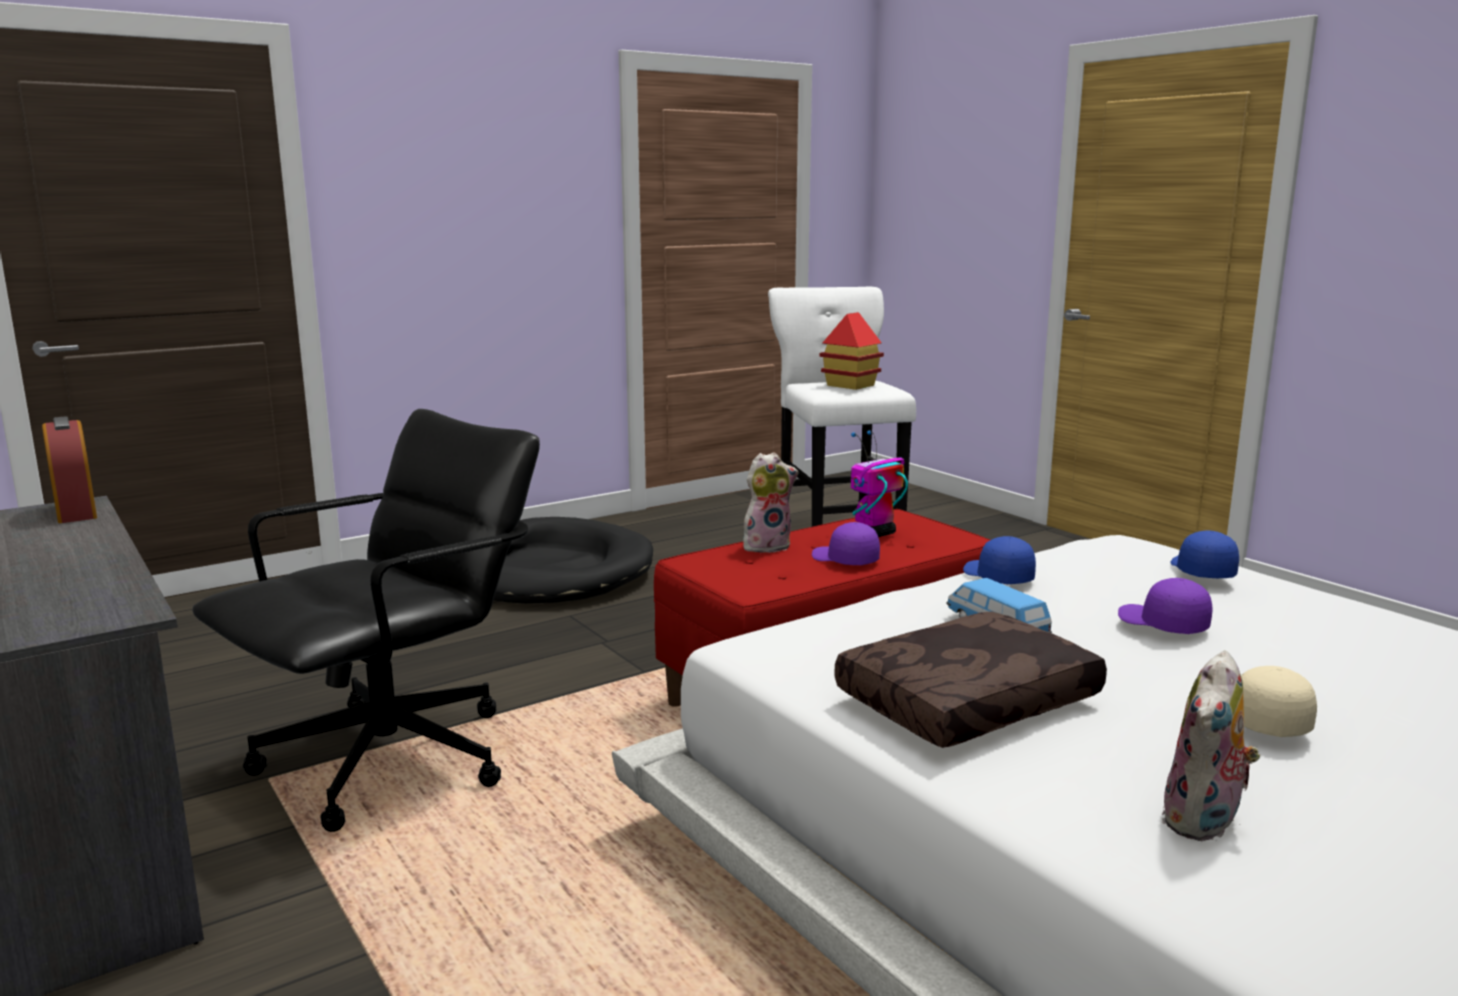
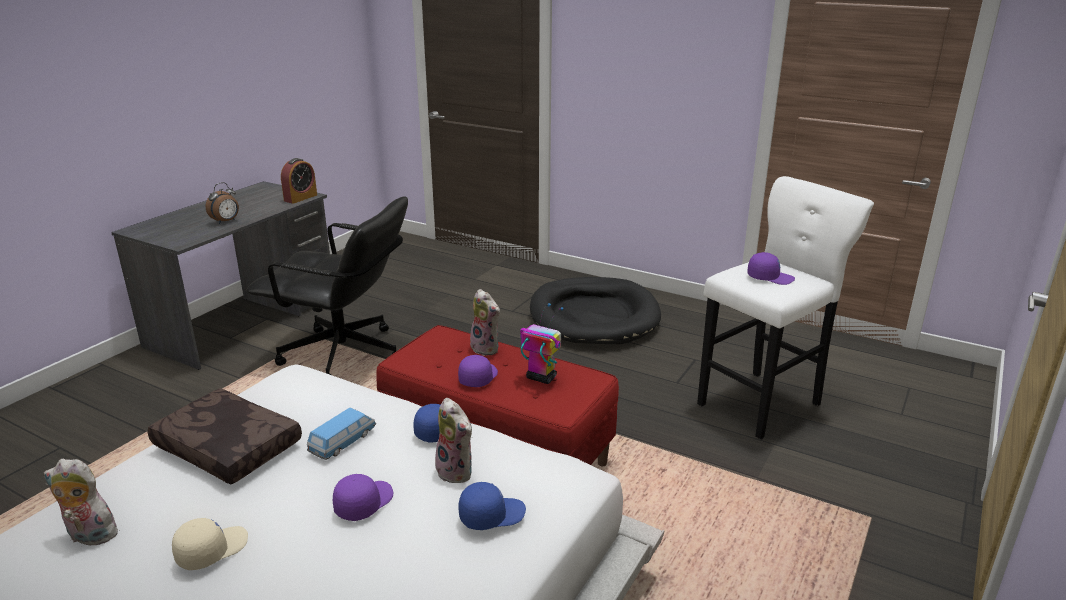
camera: 65 degrees right, 10 degrees up
toy house [820,312,884,390] -> purple cap [748,252,795,285]
none -> alarm clock [205,182,239,224]
none -> plush toy [435,398,473,483]

